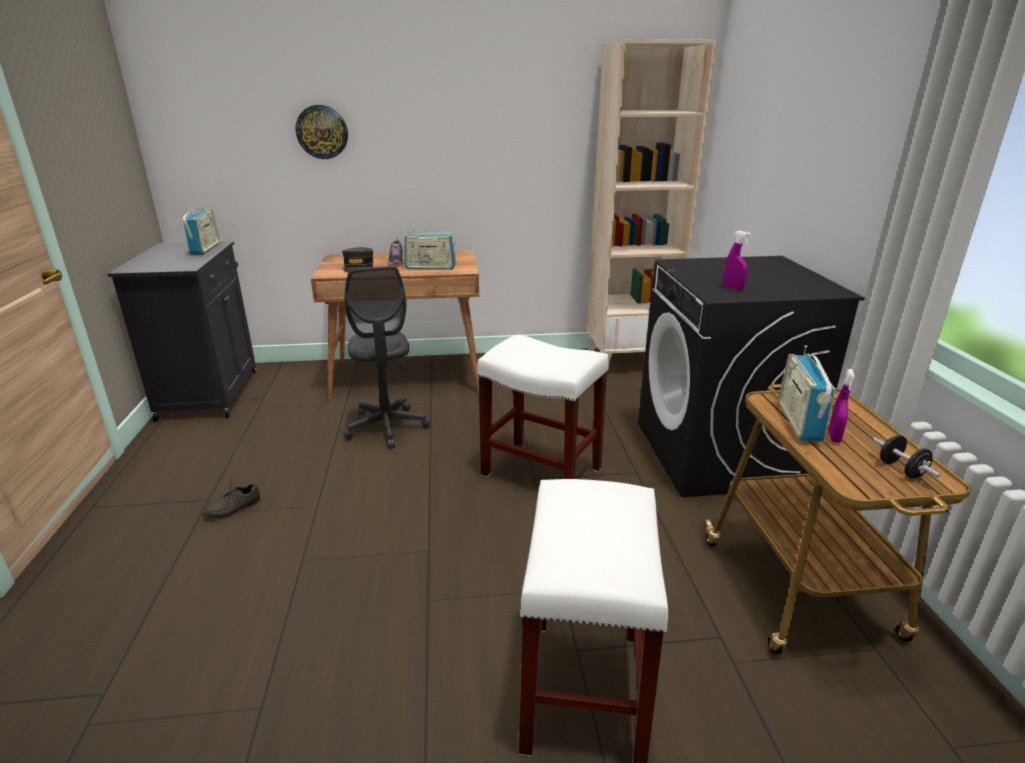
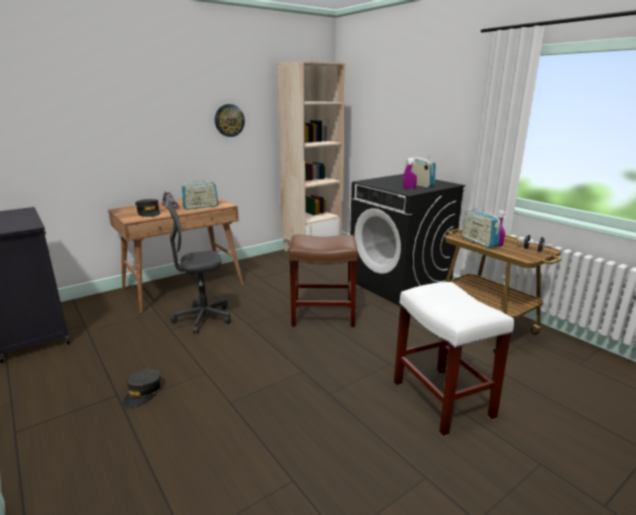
camera: 30 degrees left, 5 degrees down
radio [183,208,220,255] -> radio moved to [405,156,436,187]
grey shoe [202,481,260,518] -> grey cap [123,368,161,408]
wall clock [295,105,348,159] -> wall clock moved to [215,104,245,137]
grey office chair [344,266,430,449] -> grey office chair turned 120 degrees clockwise [166,199,231,333]
white stool [477,335,609,479] -> brown stool [289,235,358,327]

